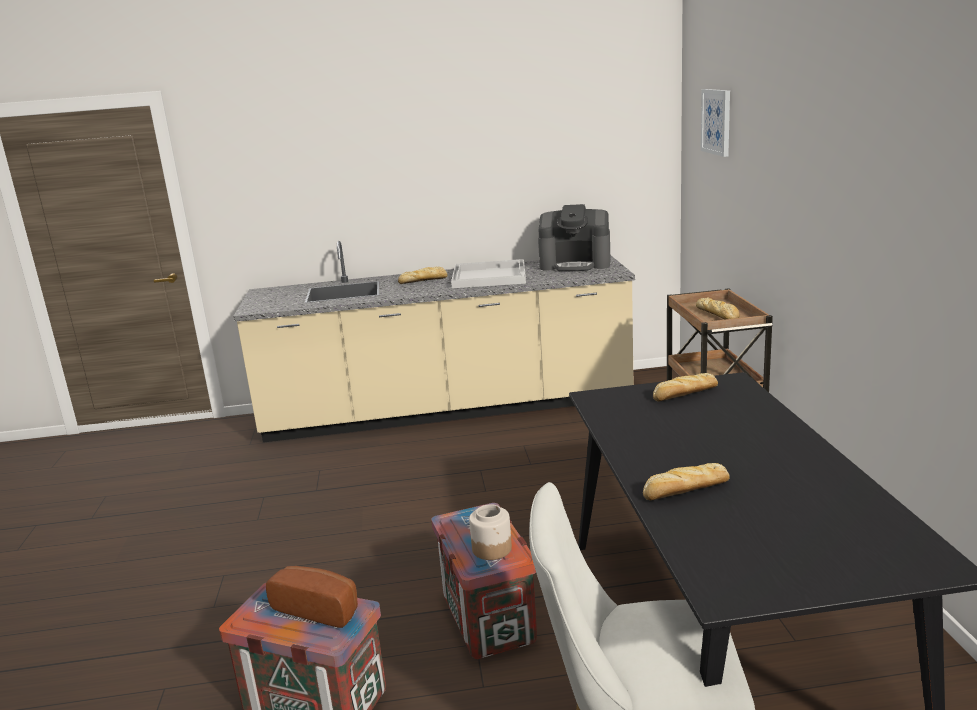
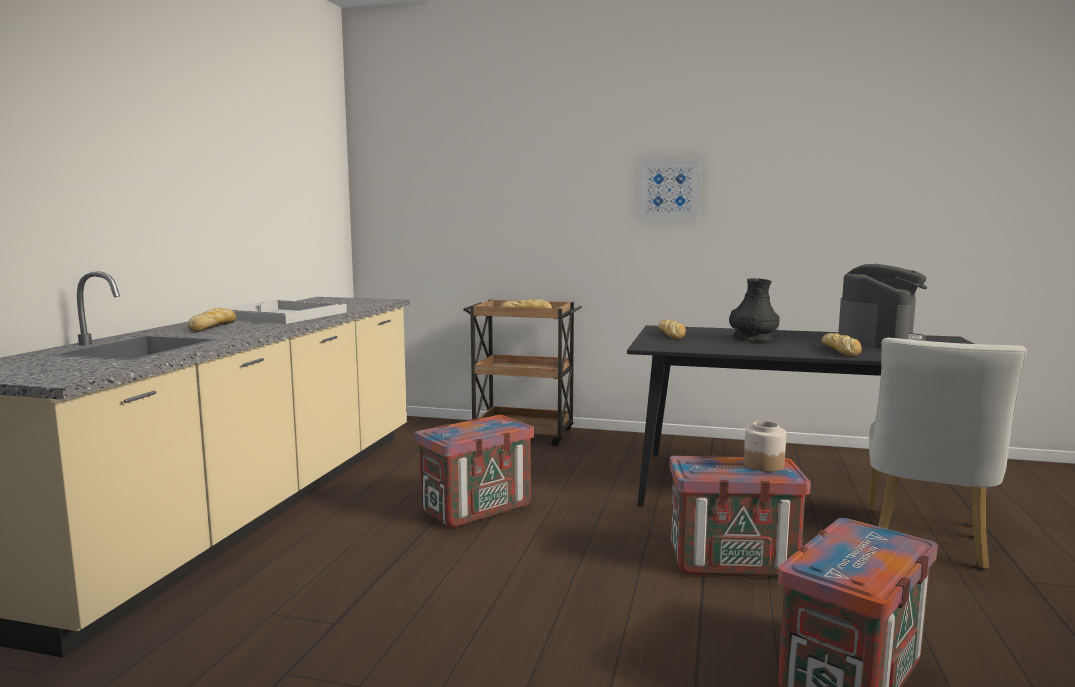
camera: 70 degrees left, 10 degrees down
bread [266,566,358,628] -> none
coffee machine [538,204,611,272] -> coffee machine moved to [838,264,927,348]
picture [701,89,730,157] -> picture moved to [639,158,701,220]
none -> crate [415,415,534,528]
none -> black vase [729,278,779,342]

